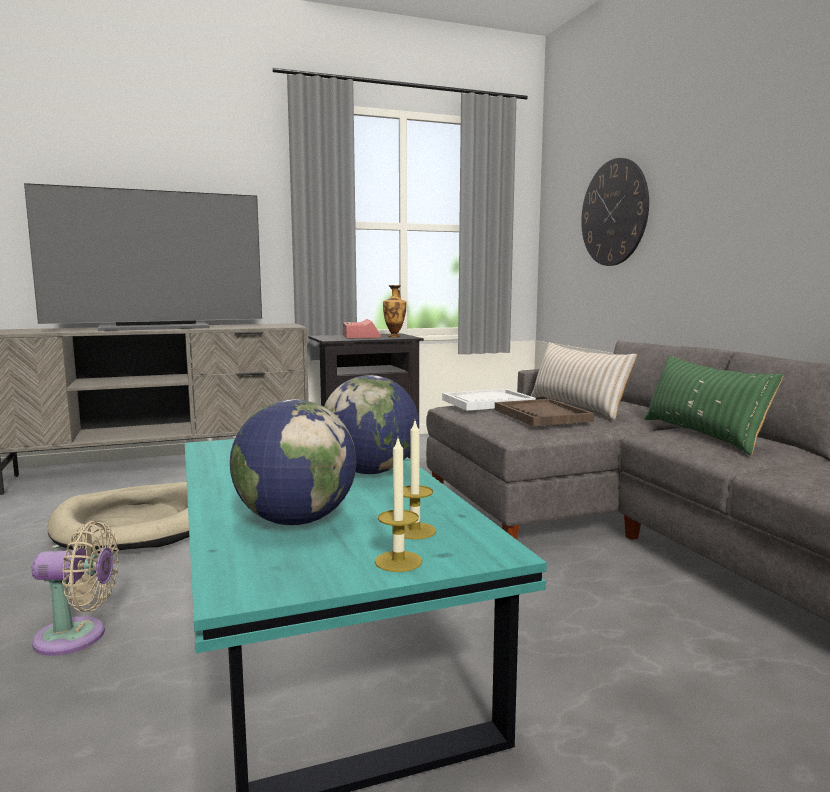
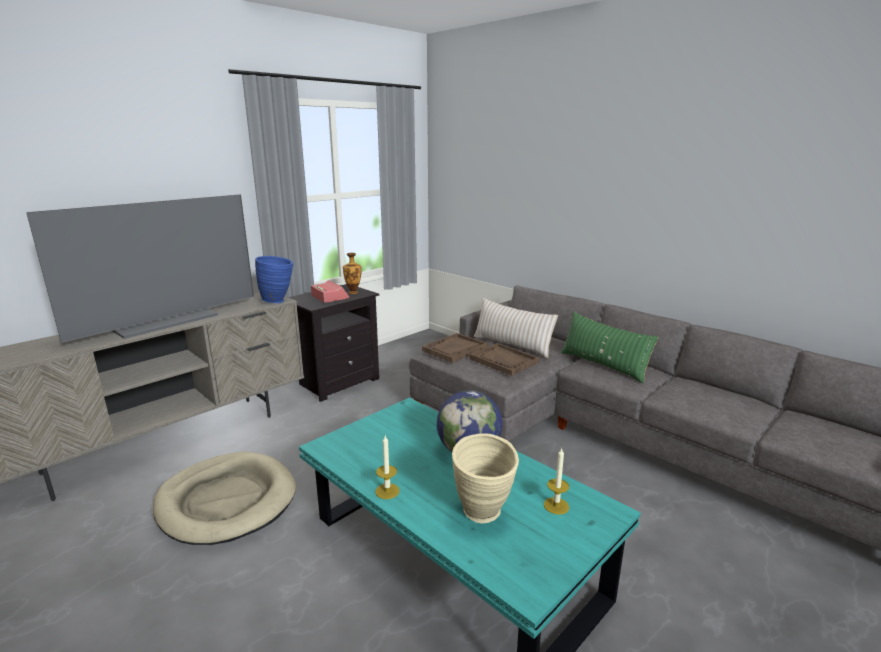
camera: 25 degrees left, 10 degrees up
beige fan [32,521,119,656] -> none
globe [230,399,357,525] -> beige vase [452,434,519,523]
candle [375,439,422,572] -> candle moved to [375,436,400,499]
white tray [442,389,536,411] -> brown tray [422,333,487,363]
wall clock [581,158,649,266] -> none
none -> blue vase [255,256,293,303]

